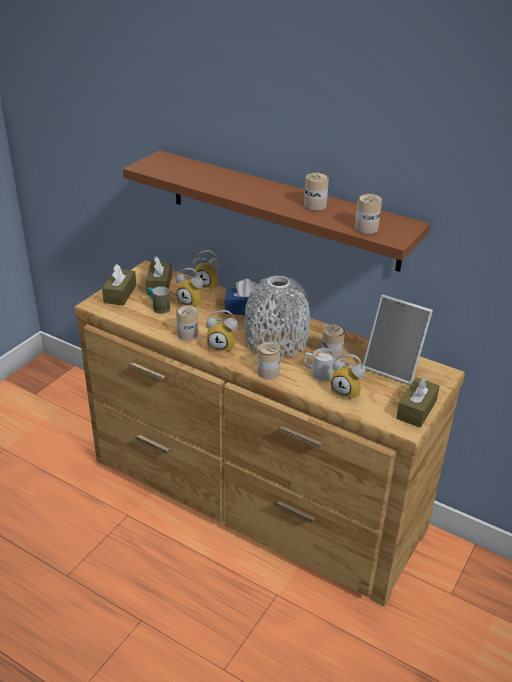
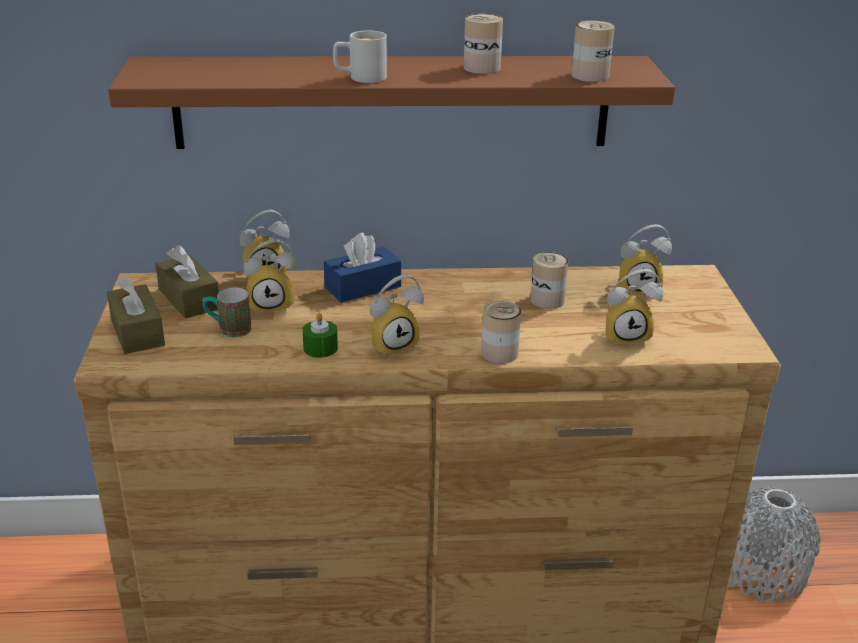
camera: 35 degrees left, 5 degrees down
can [176,305,198,340] -> green candle [302,312,338,358]
grey vase [244,276,310,359] -> grey vase moved to [728,487,821,603]
white mug [304,348,335,381] -> white mug moved to [333,30,387,83]
picture frame [363,294,433,385] -> alarm clock [619,224,672,294]
brown tissue box [396,376,440,428] -> none

